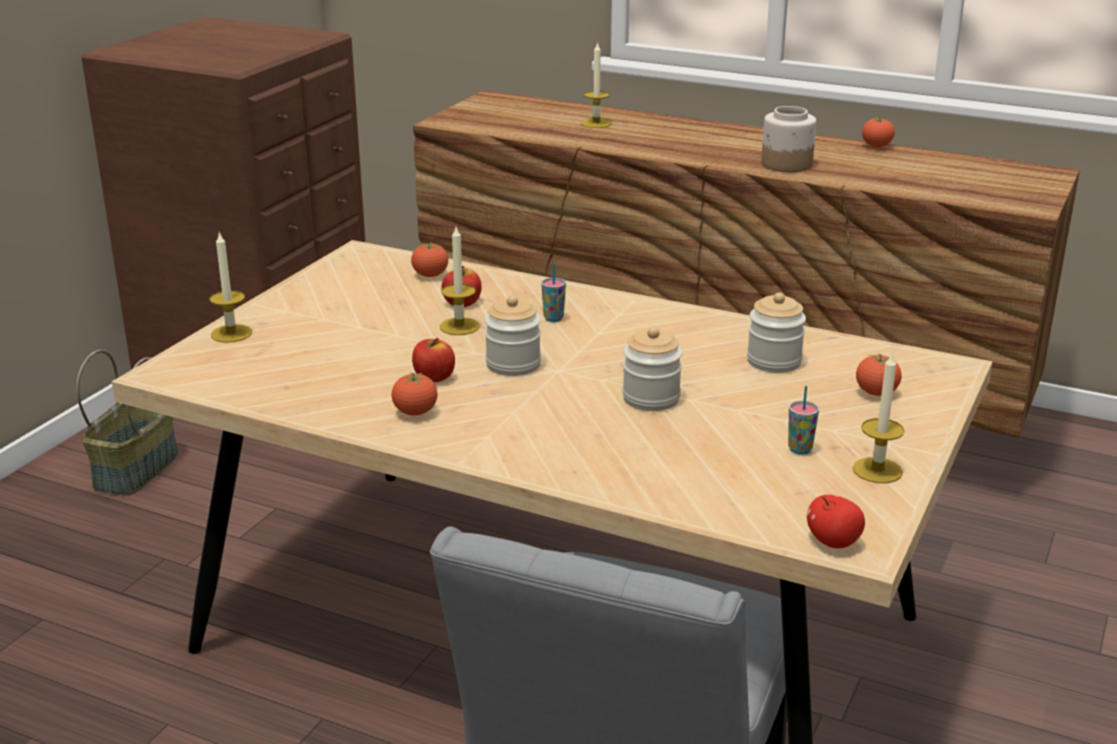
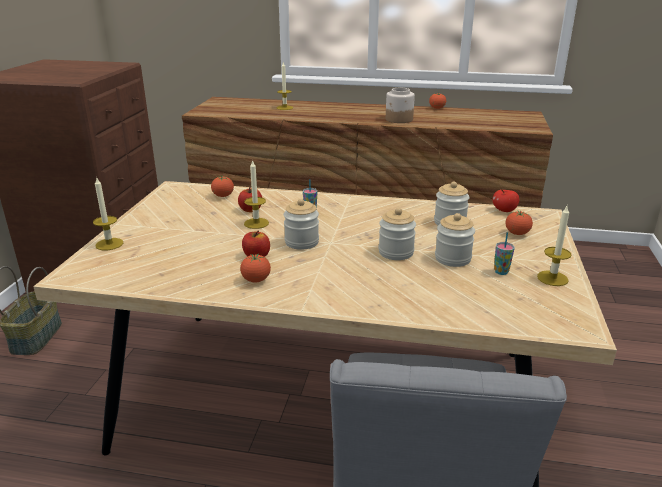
camera: 15 degrees left, 0 degrees up
apple [807,495,865,548] -> apple moved to [493,189,519,212]
none -> jar [435,213,475,267]

